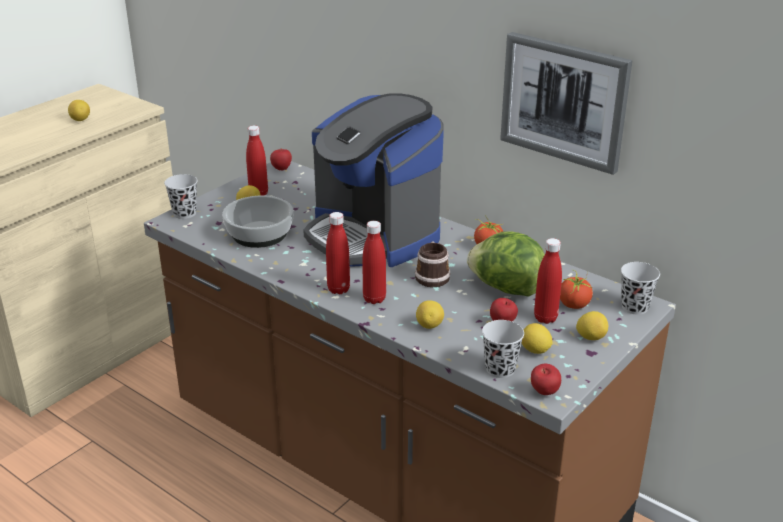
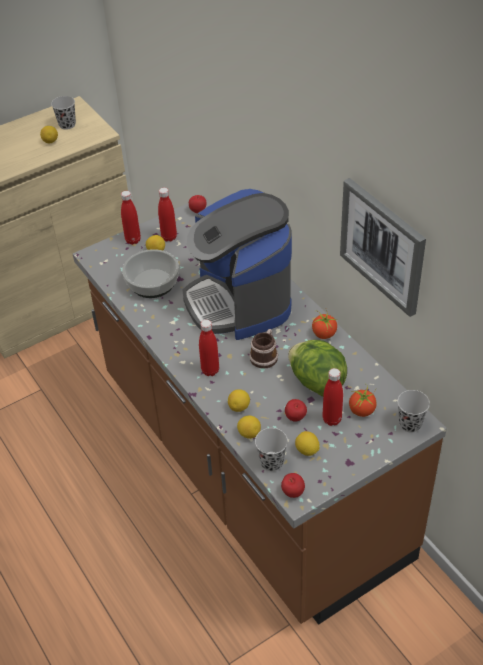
camera: 20 degrees right, 15 degrees up
black cup [164,174,198,219] -> black cup moved to [51,96,76,130]
red bottle [326,212,350,294] -> red bottle moved to [121,191,141,245]
lemon [576,311,608,340] -> lemon moved to [237,416,261,439]

